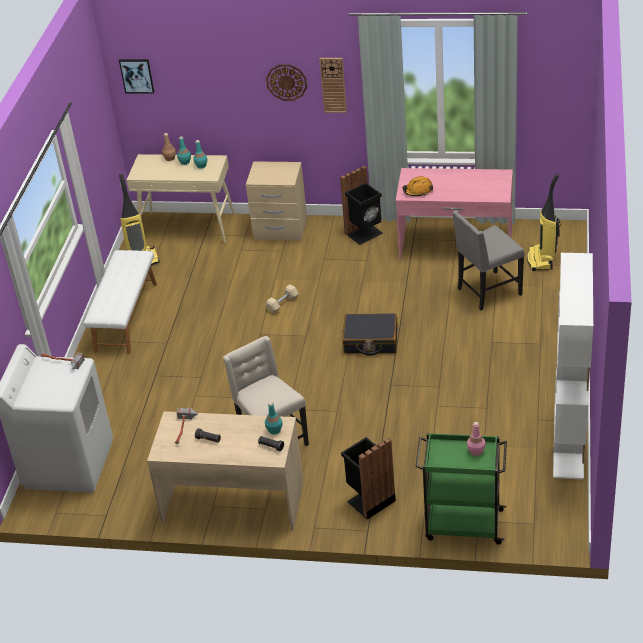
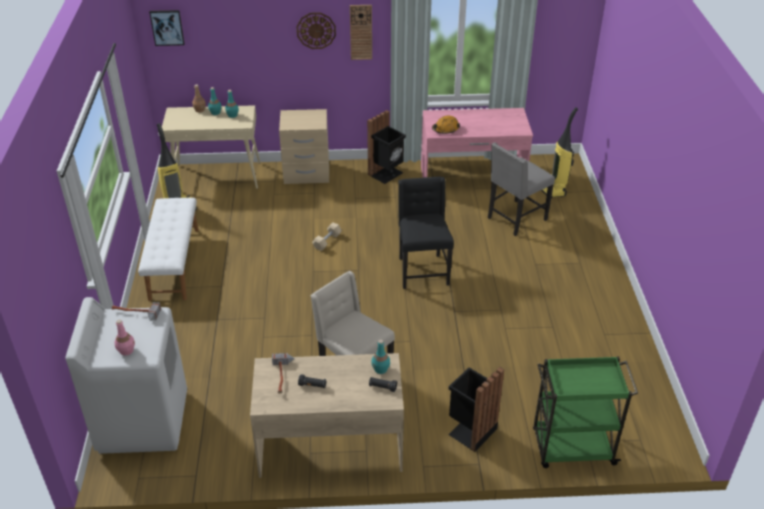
camera: 15 degrees left, 0 degrees up
black suitcase [342,313,398,356] -> black chair [398,177,454,289]
pink bottle [467,422,486,456] -> pink bottle moved to [114,320,135,356]
white bookcase [553,253,593,480] -> none

